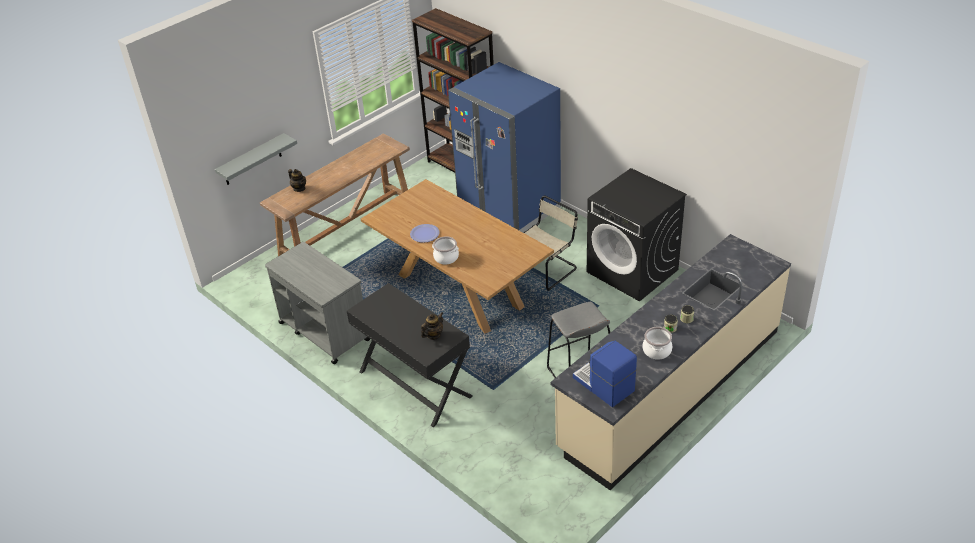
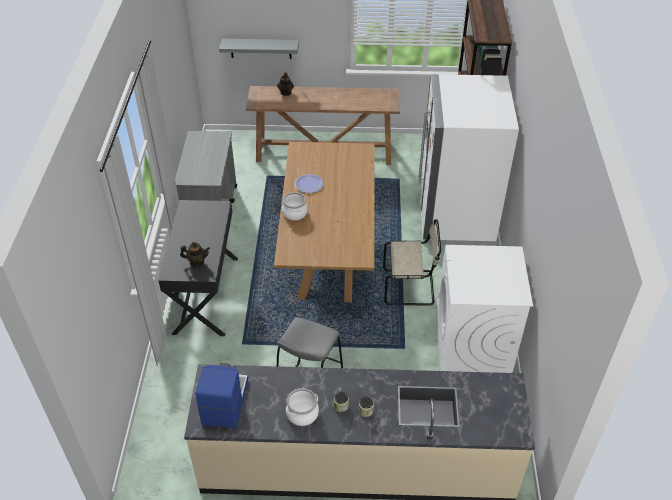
camera: 45 degrees right, 5 degrees up
blue fridge [448,62,561,233] -> white fridge [418,74,519,246]
black washing machine [587,168,687,302] -> white washing machine [436,245,533,373]

